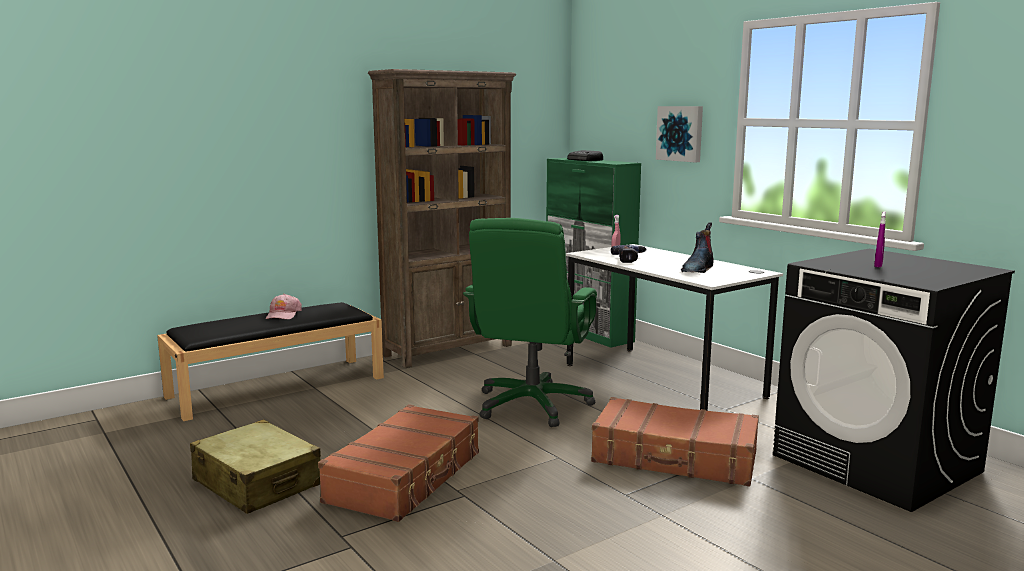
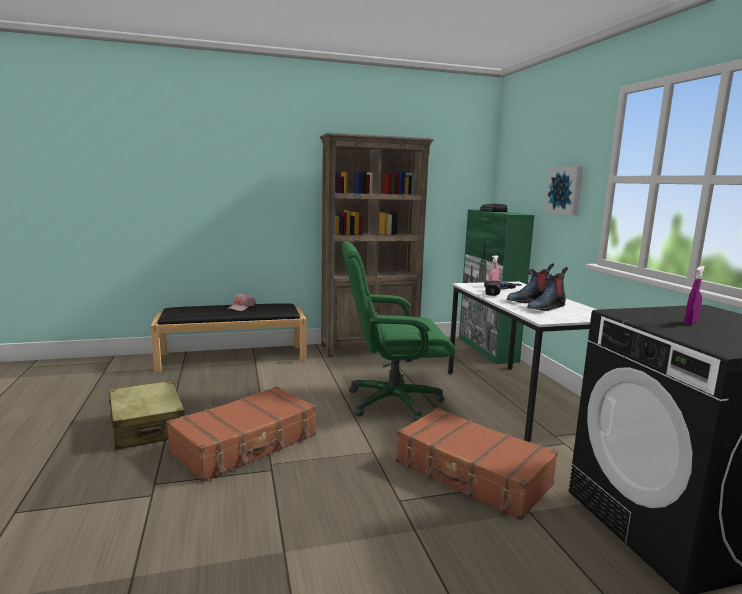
camera: 20 degrees right, 0 degrees up
green office chair [463,218,597,427] -> green office chair turned 45 degrees clockwise [342,241,455,422]
none -> boot [507,263,554,303]

